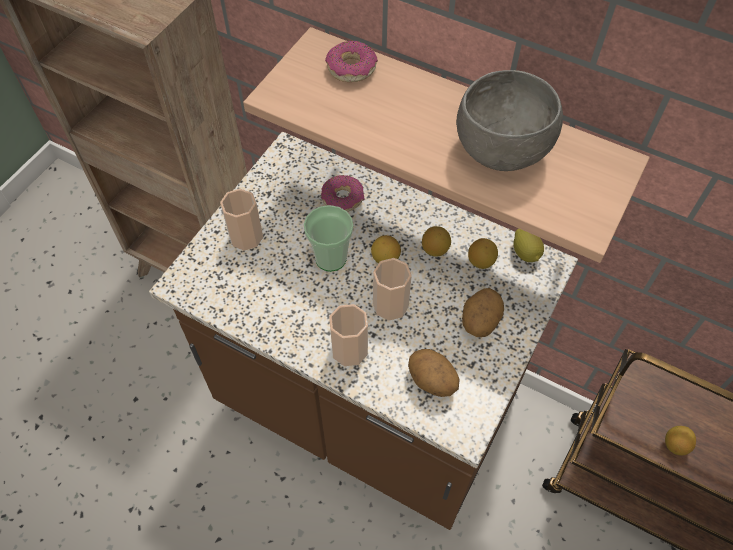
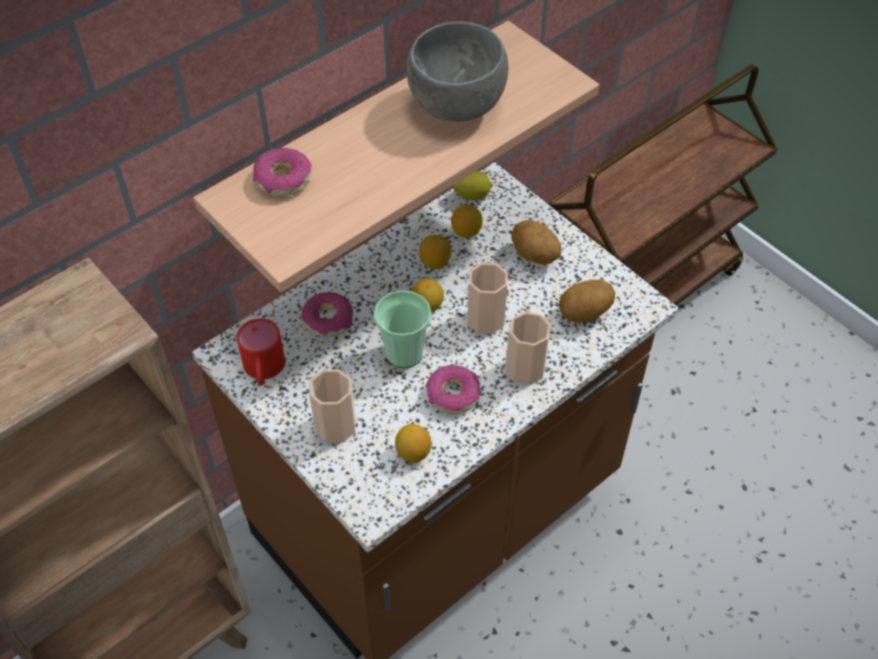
camera: 70 degrees left, 5 degrees down
lemon [665,426,696,456] -> lemon moved to [395,424,431,463]
none -> red mug [237,319,285,386]
none -> donut [426,365,481,415]

